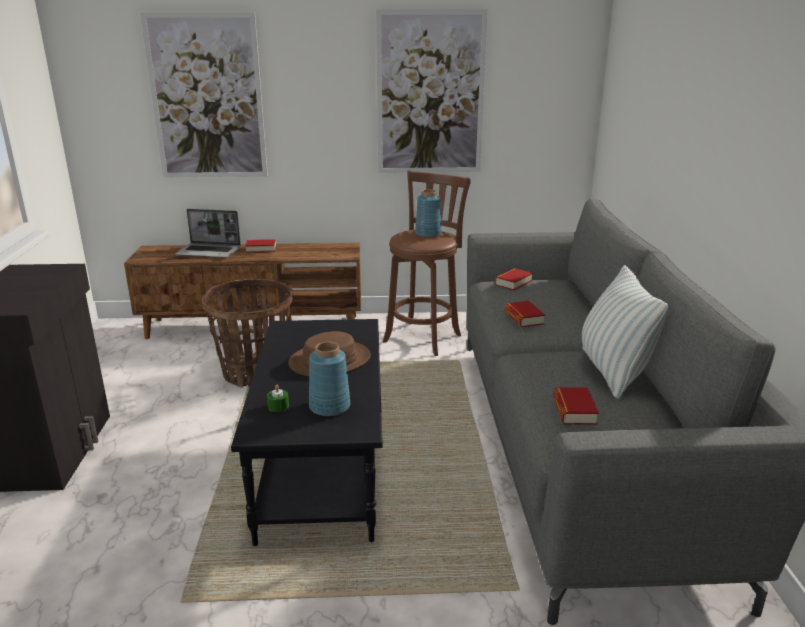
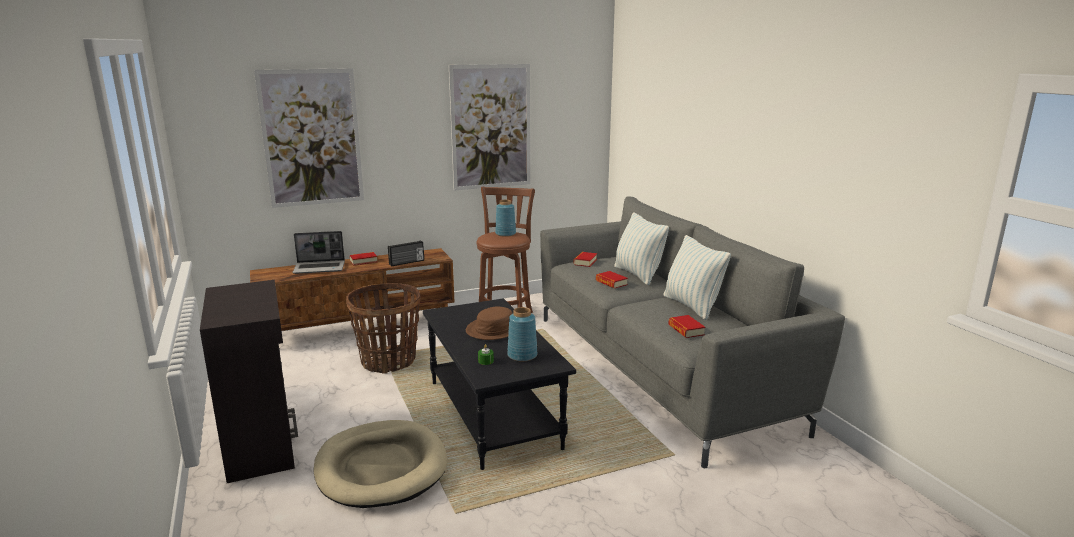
camera: 20 degrees left, 5 degrees down
none -> beige dog bed [313,420,447,508]
none -> radio [388,241,424,266]
none -> pillow [614,212,669,285]

